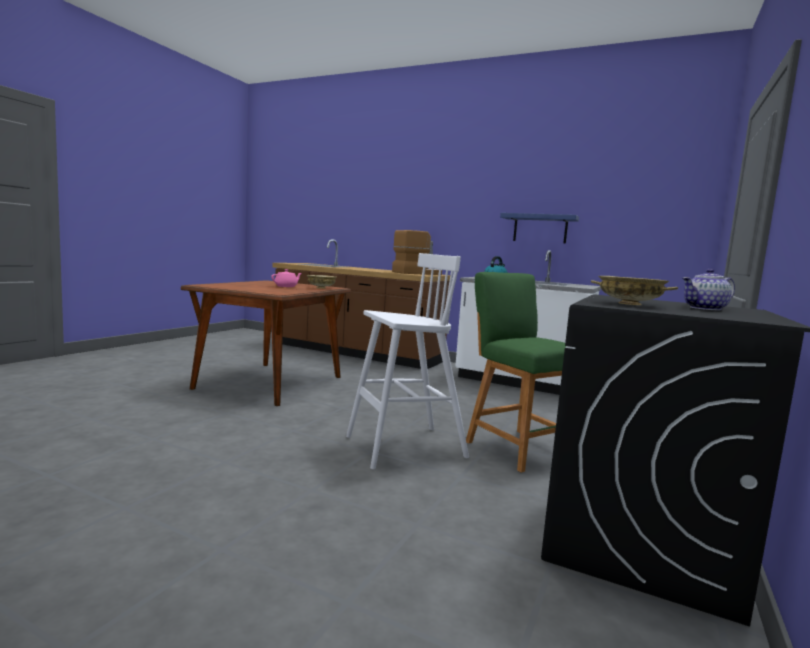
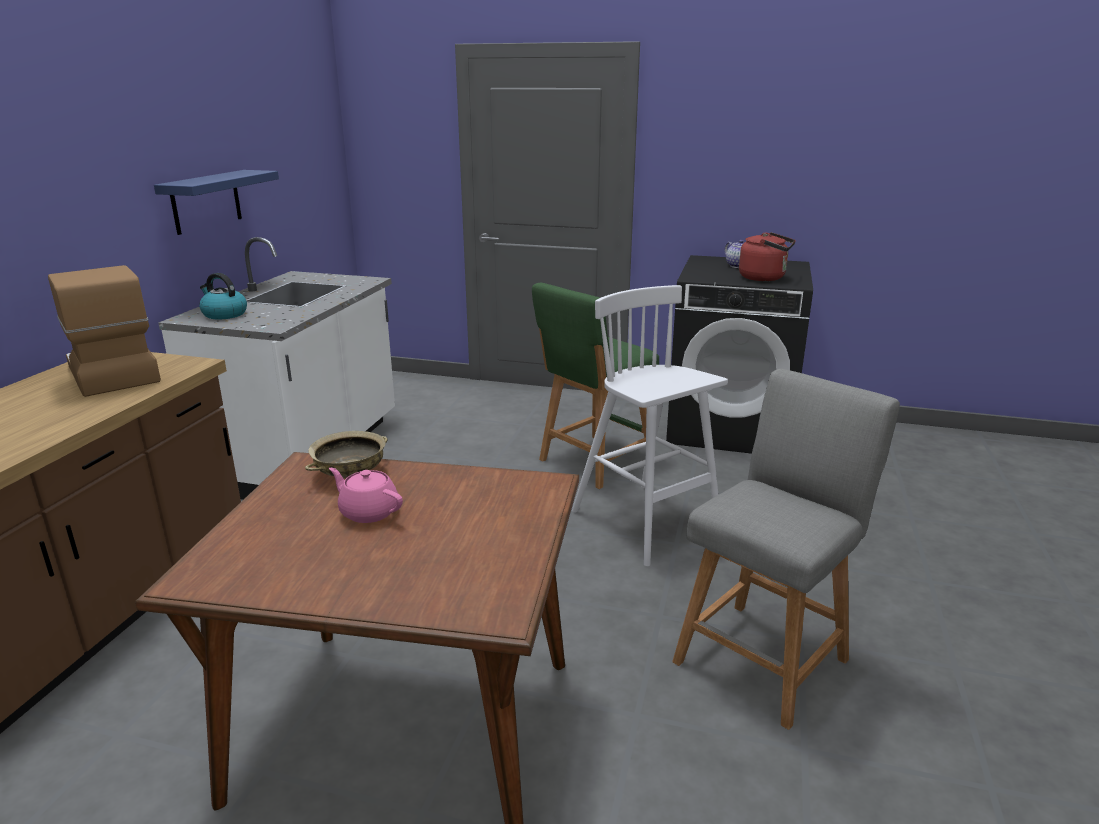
camera: 100 degrees left, 15 degrees up
beige bowl [591,276,678,305] -> red kettle [739,232,796,281]
none -> grey stool [672,369,900,730]

